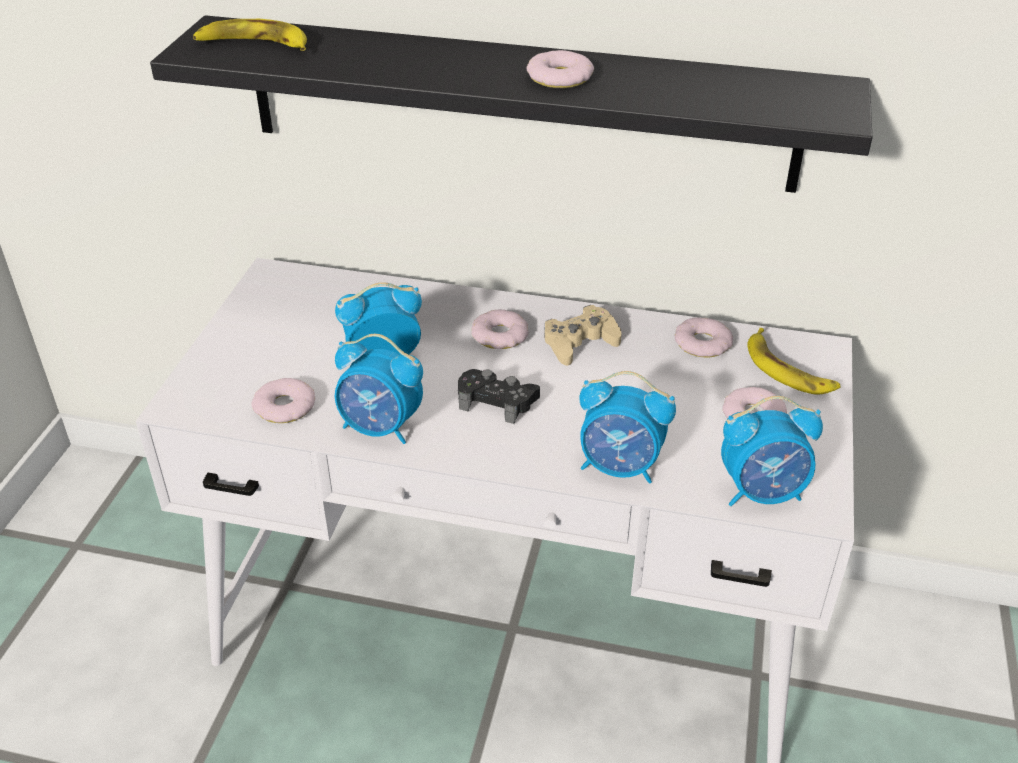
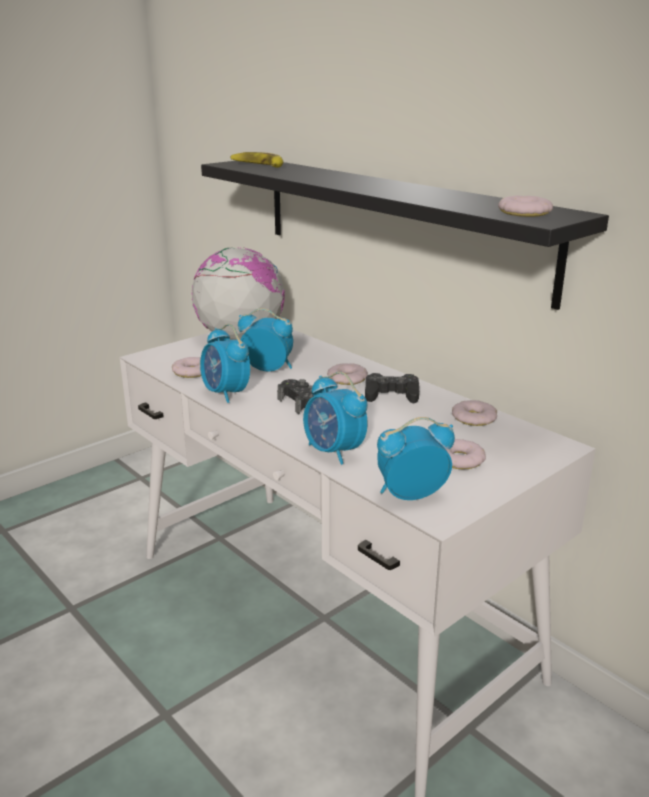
camera: 35 degrees right, 15 degrees down
donut [527,50,594,88] -> donut moved to [498,196,553,217]
beige game controller [544,305,622,366] -> black game controller [365,373,419,403]
alarm clock [721,396,823,506] -> alarm clock turned 135 degrees clockwise [377,417,455,500]
banana [747,328,840,394] -> none
none -> globe [191,247,285,340]

